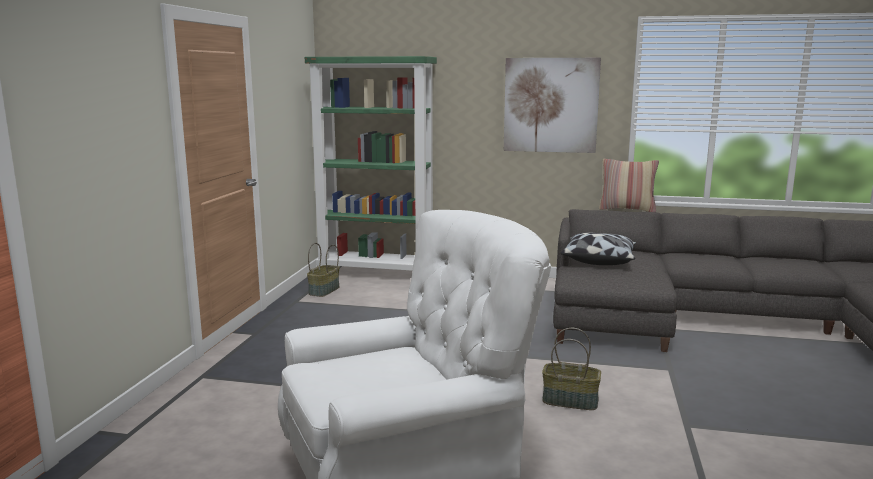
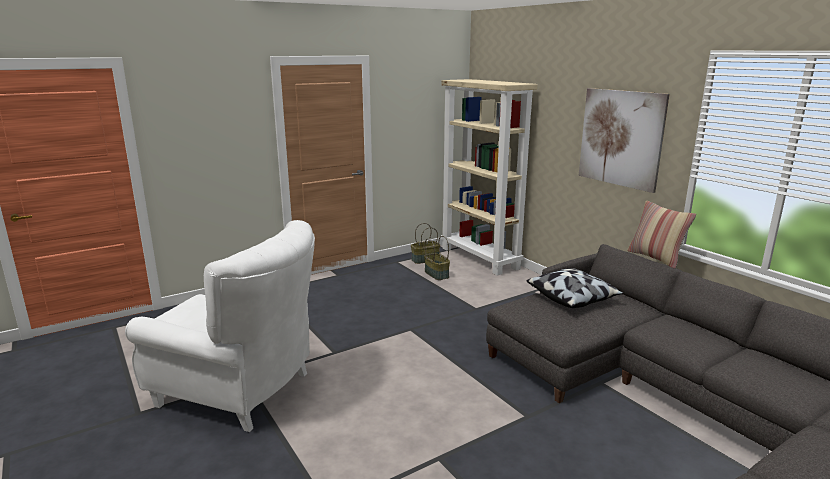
camera: 45 degrees right, 5 degrees up
green bookcase [305,56,437,271] -> beige bookcase [441,79,538,276]
basket [542,328,601,410] -> basket moved to [424,236,450,280]

